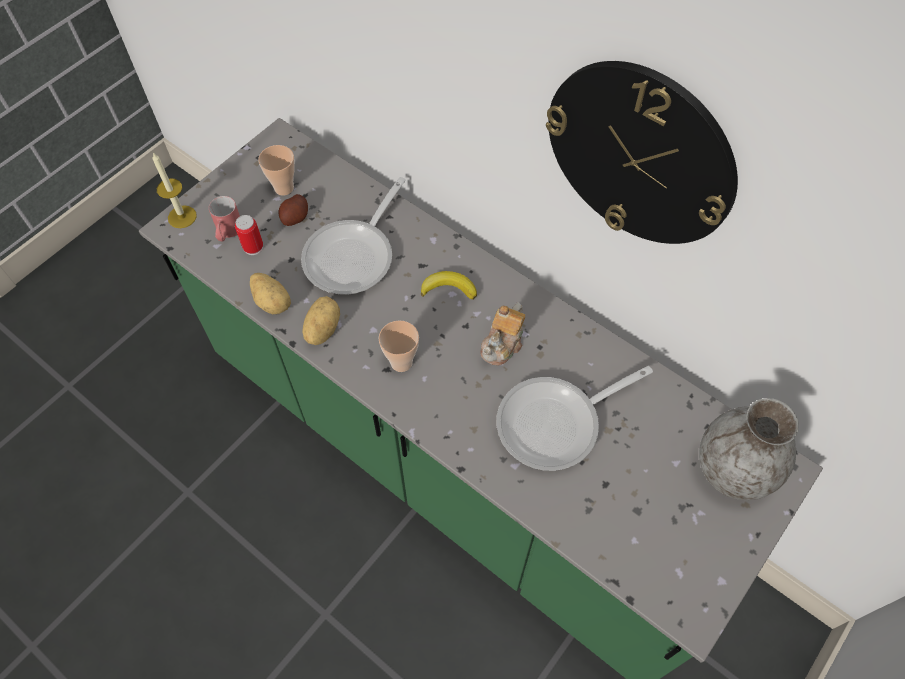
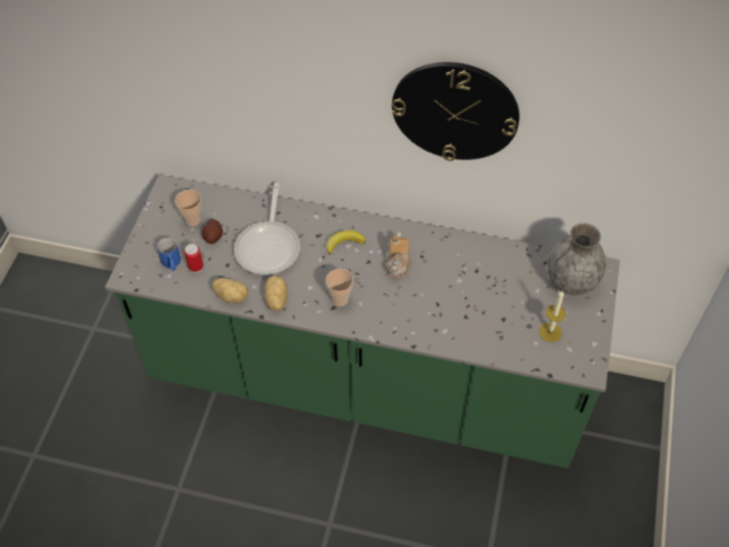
camera: 25 degrees left, 5 degrees down
candle [152,152,197,228] -> candle moved to [539,290,566,342]
red mug [209,196,240,241] -> blue mug [157,238,181,271]
frying pan [497,366,653,471] -> none

